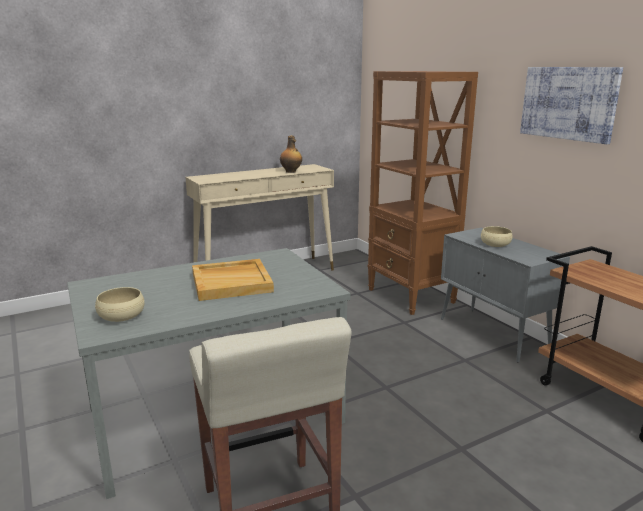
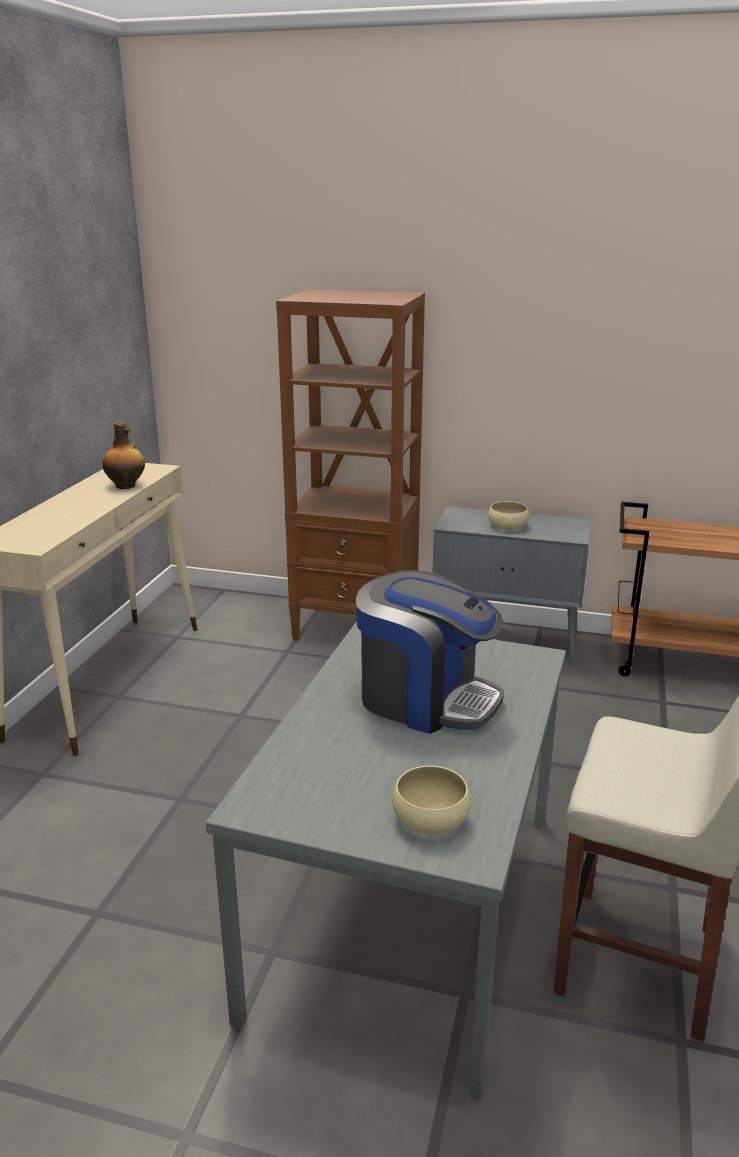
camera: 45 degrees left, 5 degrees up
beige tray [192,259,274,301] -> coffee machine [356,570,504,734]
picture [520,67,623,144] -> none

